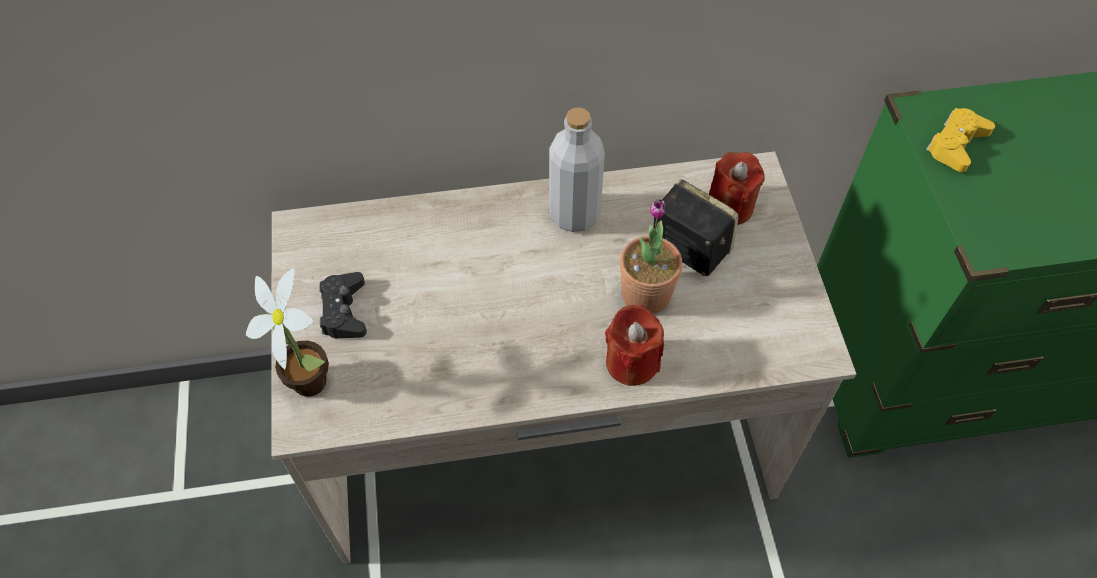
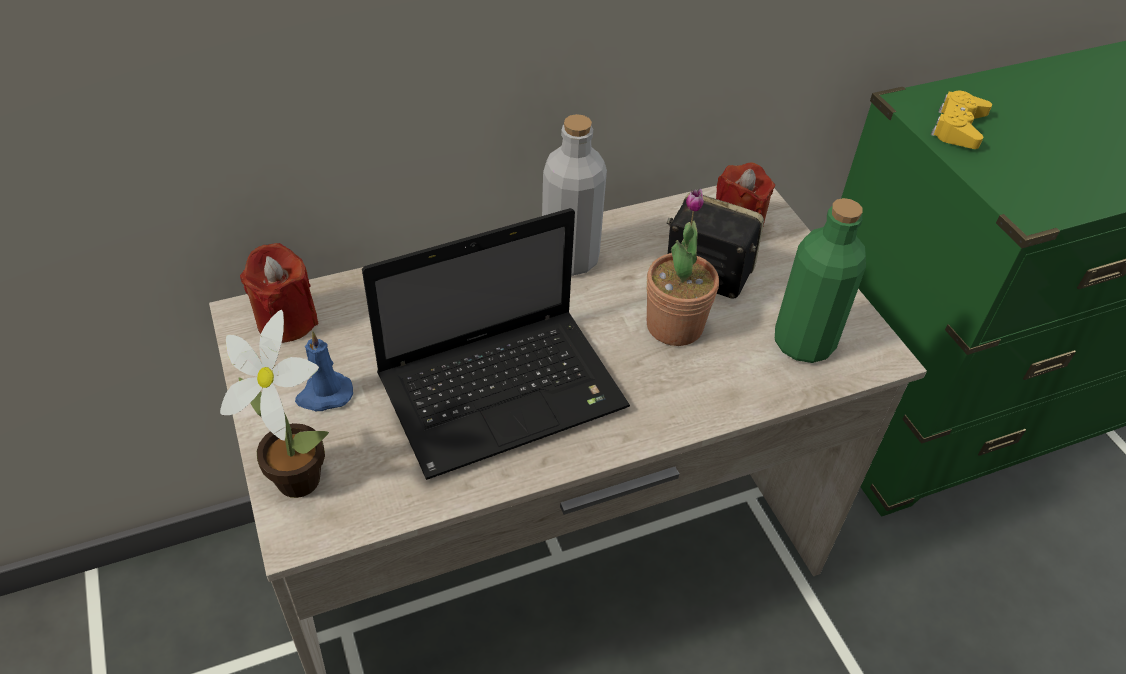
camera: 15 degrees left, 10 degrees down
black game controller [319,272,367,338] -> blue candle [295,331,353,411]
red candle [605,305,664,386] -> red candle moved to [240,243,318,343]
none -> laptop [362,208,630,480]
none -> green bottle [775,198,866,363]

